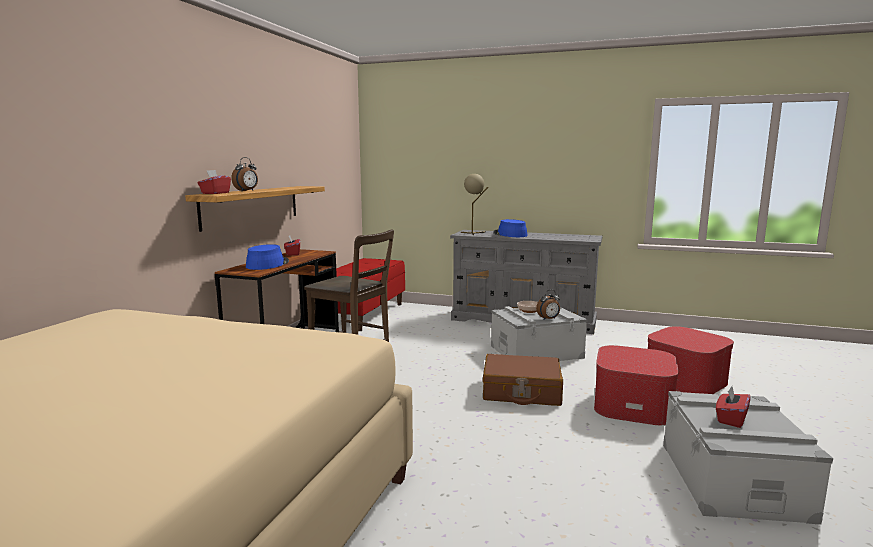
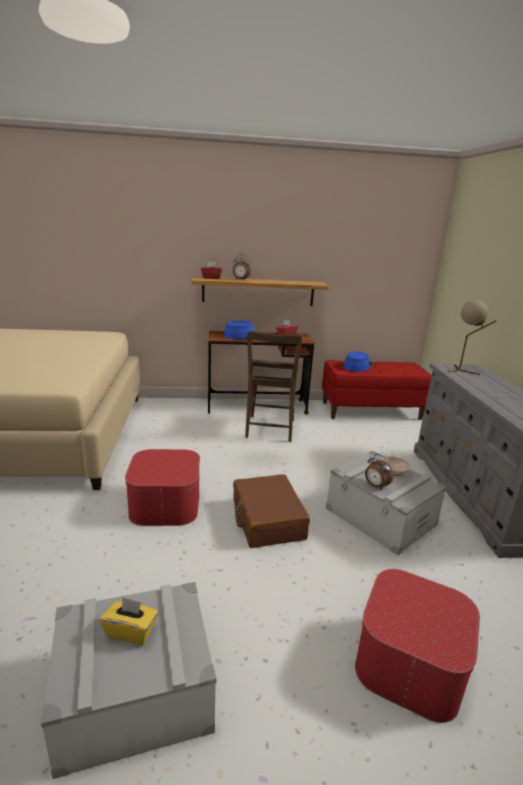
camera: 65 degrees right, 10 degrees up
blue hat [493,219,528,237] -> blue hat moved to [343,352,373,372]
ottoman [594,345,679,425] -> ottoman moved to [125,449,200,526]
red tissue box [716,386,751,428] -> yellow tissue box [100,597,158,645]

